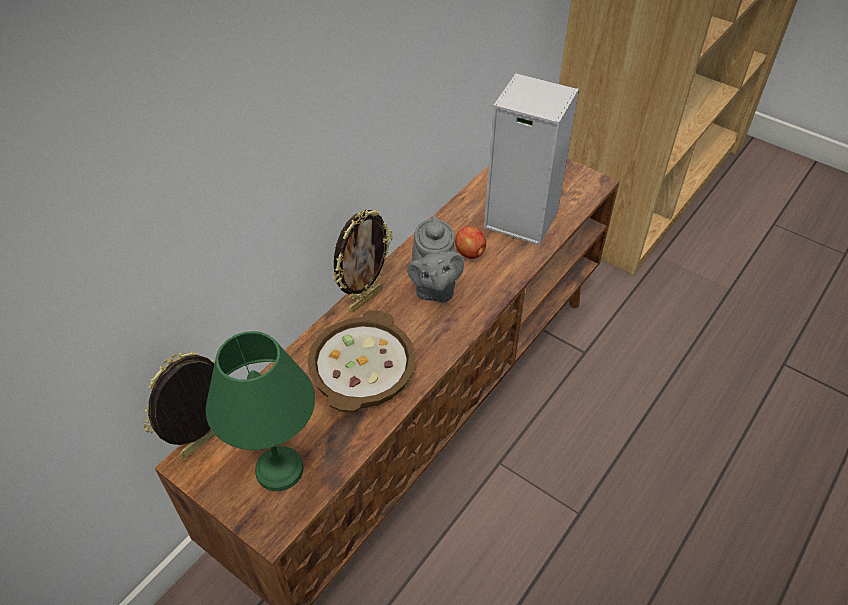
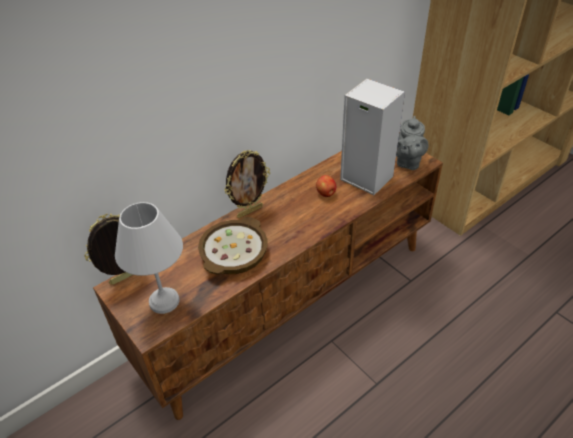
camera: 15 degrees right, 5 degrees down
green table lamp [205,331,316,491] -> white table lamp [115,202,183,314]
grey teapot [407,215,464,303] -> grey teapot moved to [396,116,428,170]

